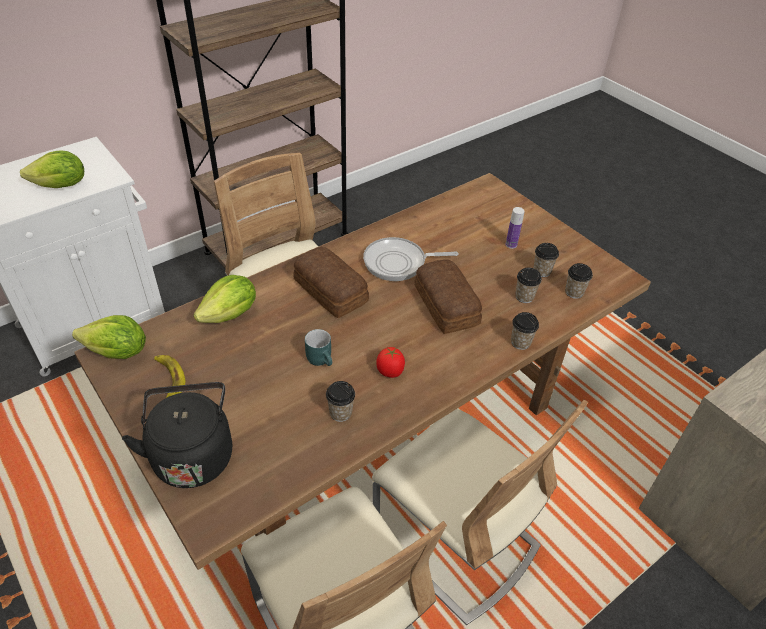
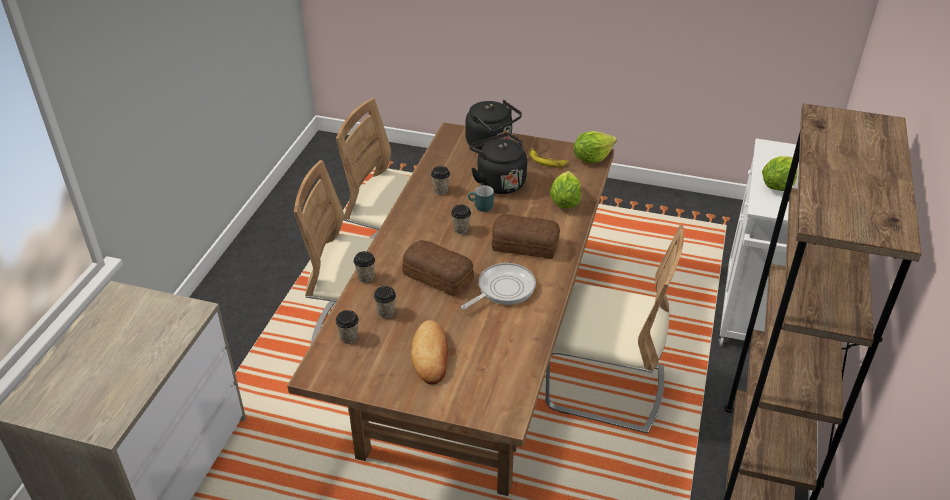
camera: 145 degrees right, 5 degrees down
tomato [376,347,405,378] -> none
bottle [506,207,525,249] -> bread [411,320,448,384]
cup [533,243,559,277] -> cup moved to [451,205,471,234]
none -> black kettle [469,133,527,194]

